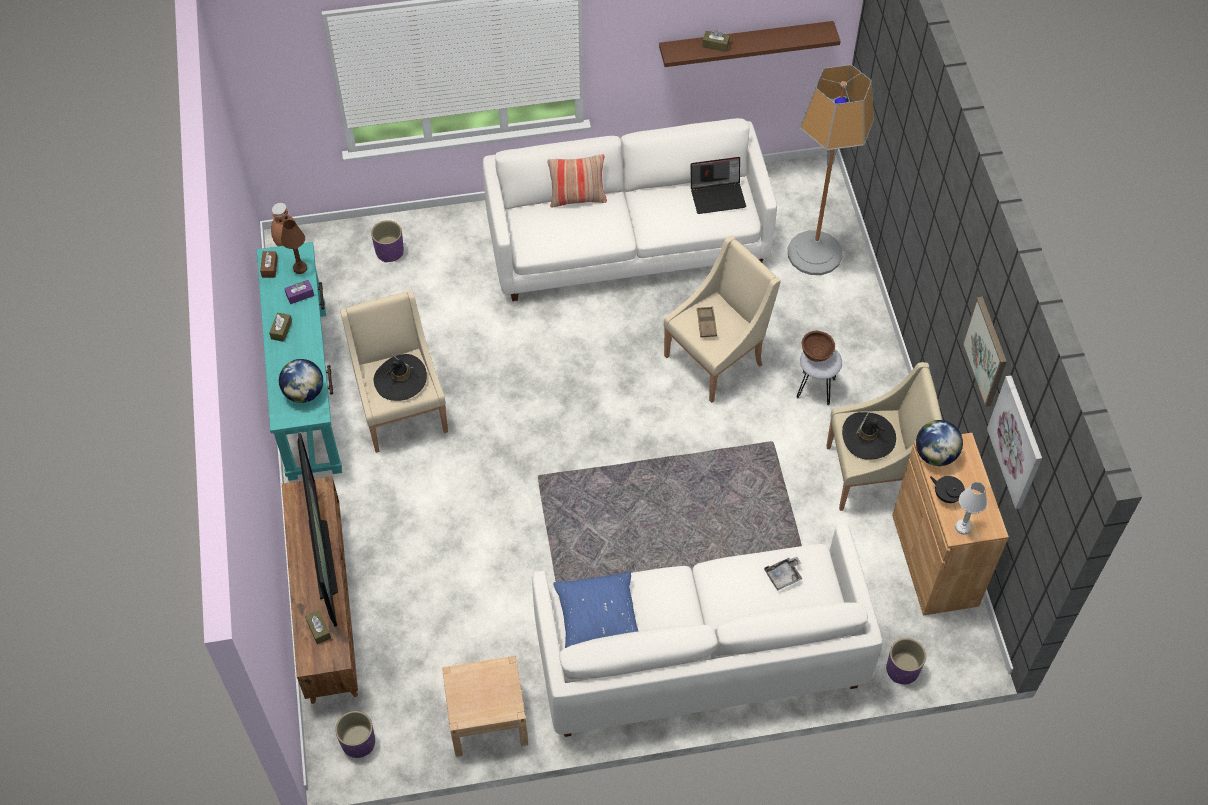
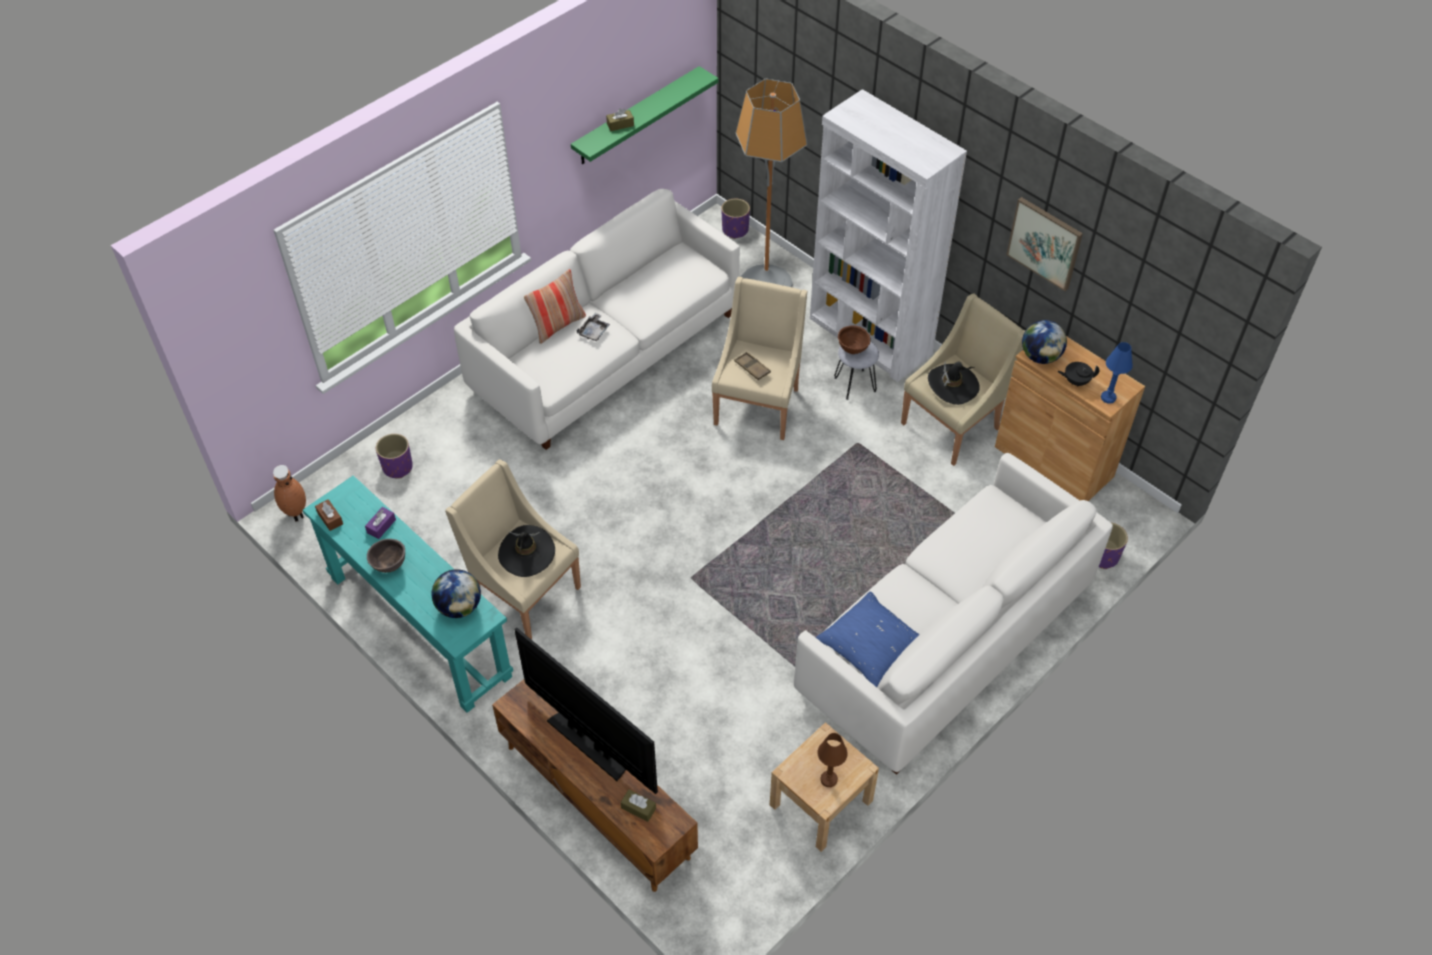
camera: 35 degrees left, 5 degrees down
brown tissue box [269,313,292,342] -> brown bowl [367,539,405,573]
brown table lamp [281,220,307,274] -> brown table lamp moved to [818,733,848,787]
purple planter [335,711,375,758] -> purple planter moved to [721,198,750,239]
brown shelf [659,21,841,67] -> green shelf [571,66,719,164]
laptop [691,157,746,214] -> none
grey tray [764,557,802,591] -> grey tray moved to [577,313,610,341]
white table lamp [955,482,987,535] -> blue table lamp [1101,342,1133,404]
picture [987,375,1042,509] -> none
none -> white bookcase [810,89,967,382]

